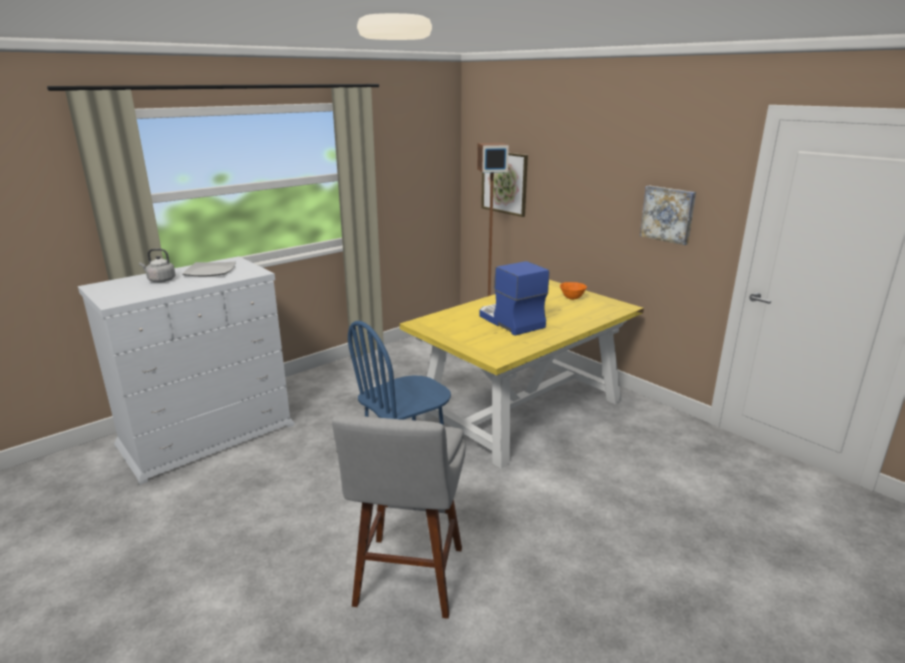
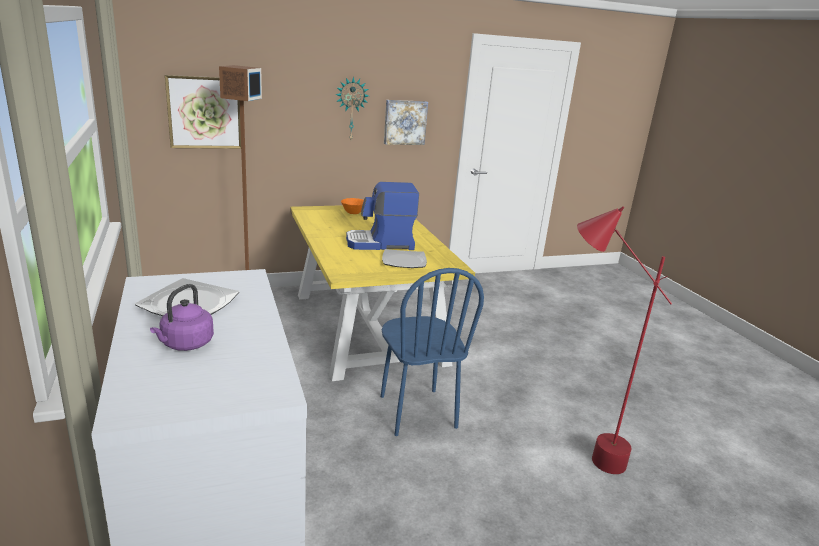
camera: 70 degrees left, 0 degrees up
grey kettle [139,248,176,283] -> purple kettle [150,284,214,351]
grey stool [332,415,466,619] -> red floor lamp [577,206,672,474]
none -> wall clock [335,77,368,140]
none -> plate [382,249,427,268]

